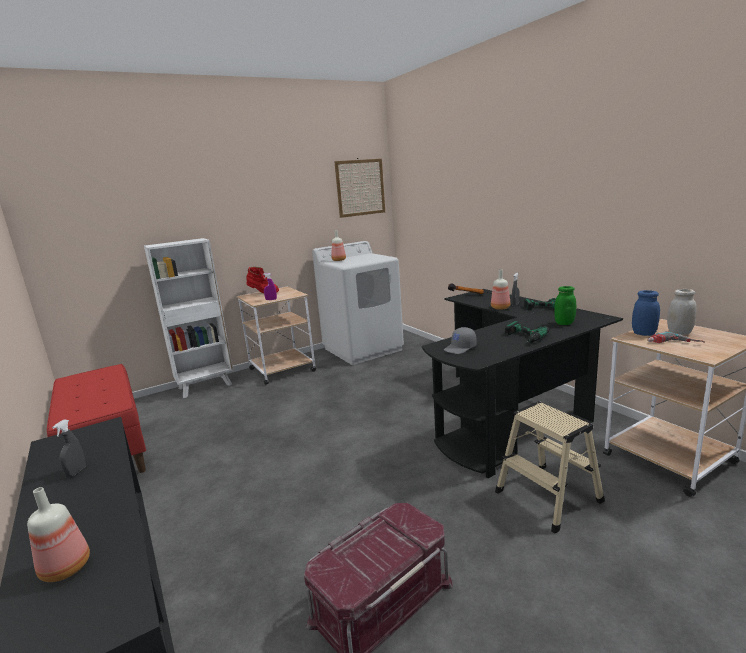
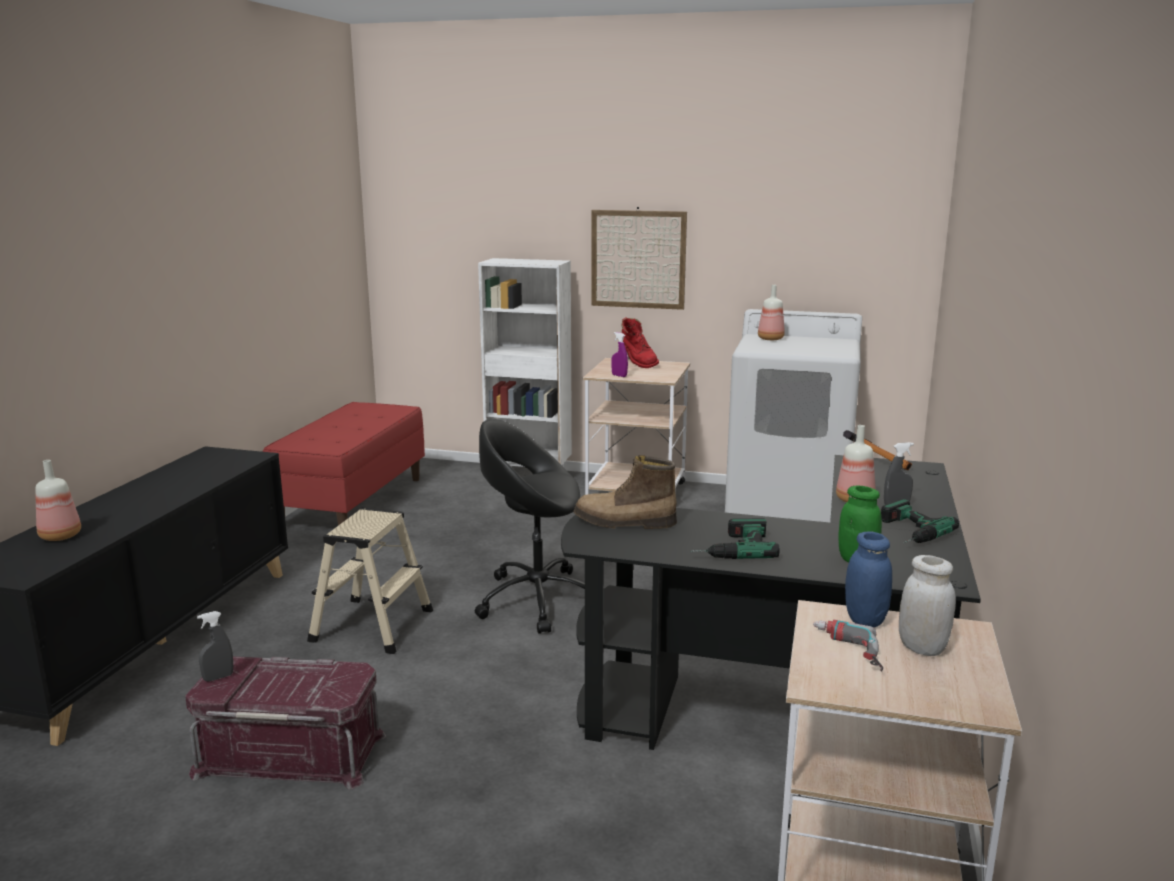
camera: 45 degrees right, 0 degrees up
grey spray bottle [52,420,86,477] -> grey spray bottle moved to [197,611,233,682]
picture [334,158,385,218] -> picture moved to [591,207,687,310]
grey cap [444,327,477,354] -> boot [574,455,677,529]
beige step ladder [495,401,605,533] -> beige step ladder moved to [307,508,433,654]
none -> black office chair [475,419,585,634]

